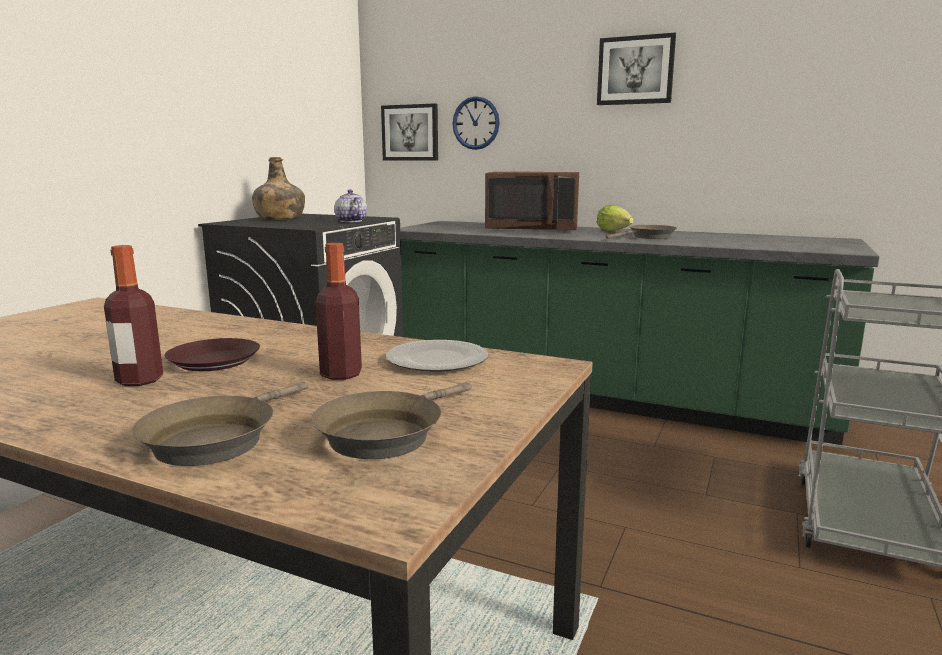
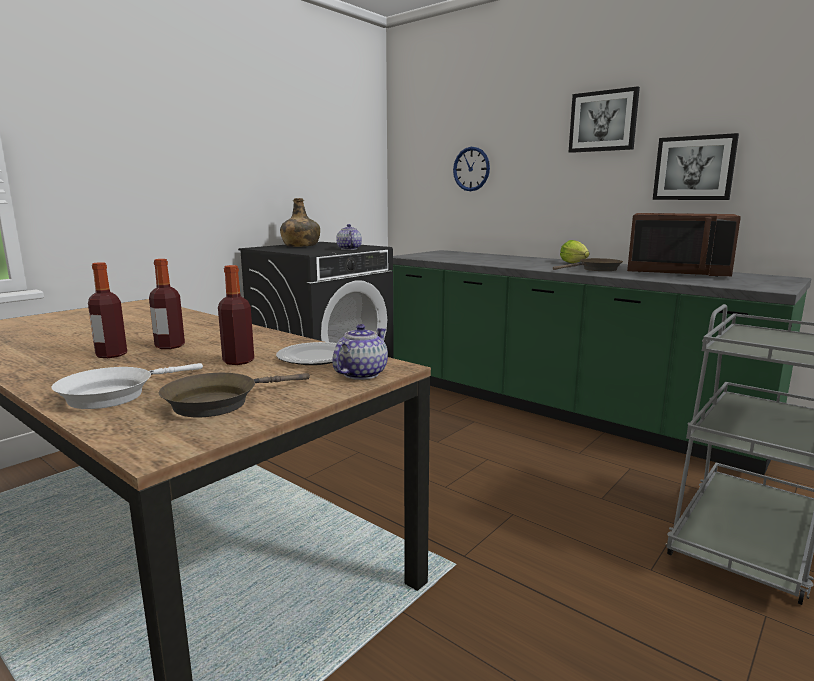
camera: 15 degrees right, 0 degrees up
brown frying pan [131,381,308,466] -> white frying pan [51,363,203,409]
brown plate [164,338,260,371] -> bottle [149,259,185,349]
picture [381,103,438,161] -> picture moved to [653,133,739,200]
brown microwave [485,172,579,231] -> brown microwave moved to [627,213,741,277]
none -> teapot [332,324,388,380]

